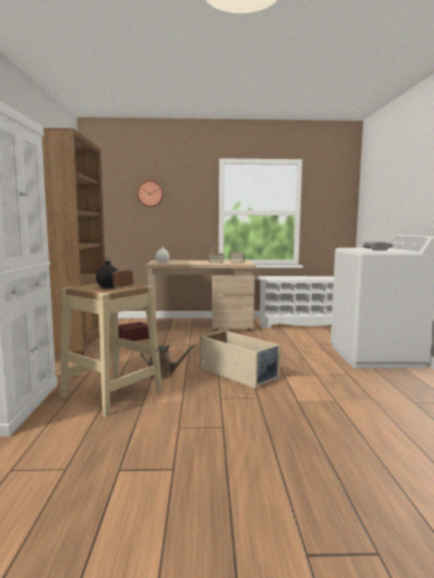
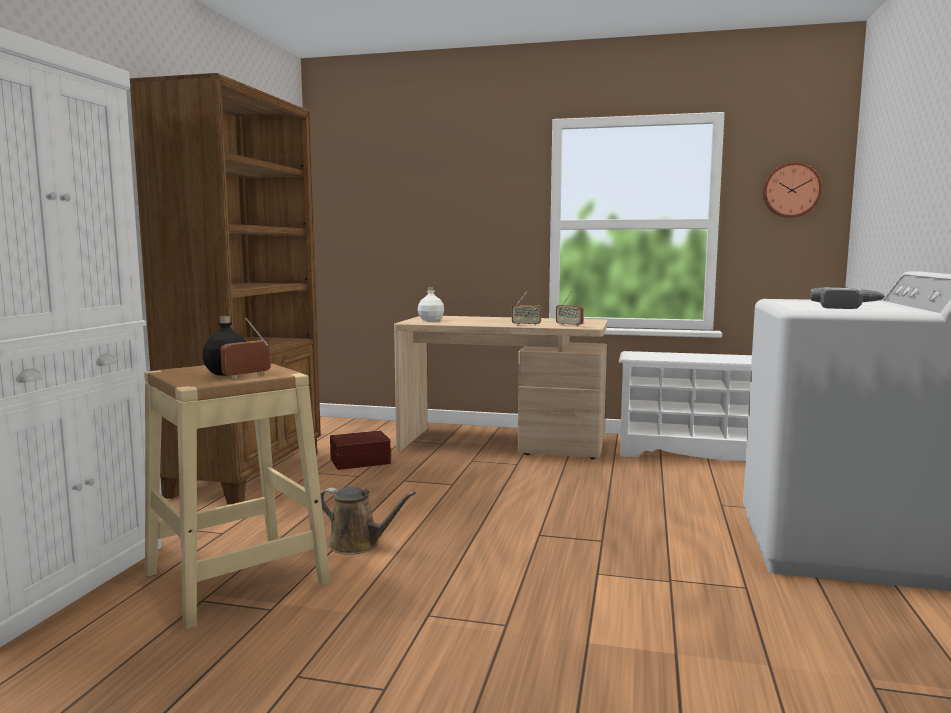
camera: 15 degrees right, 0 degrees up
wall clock [137,181,163,207] -> wall clock moved to [763,162,822,218]
beige storage box [200,329,281,389] -> none

